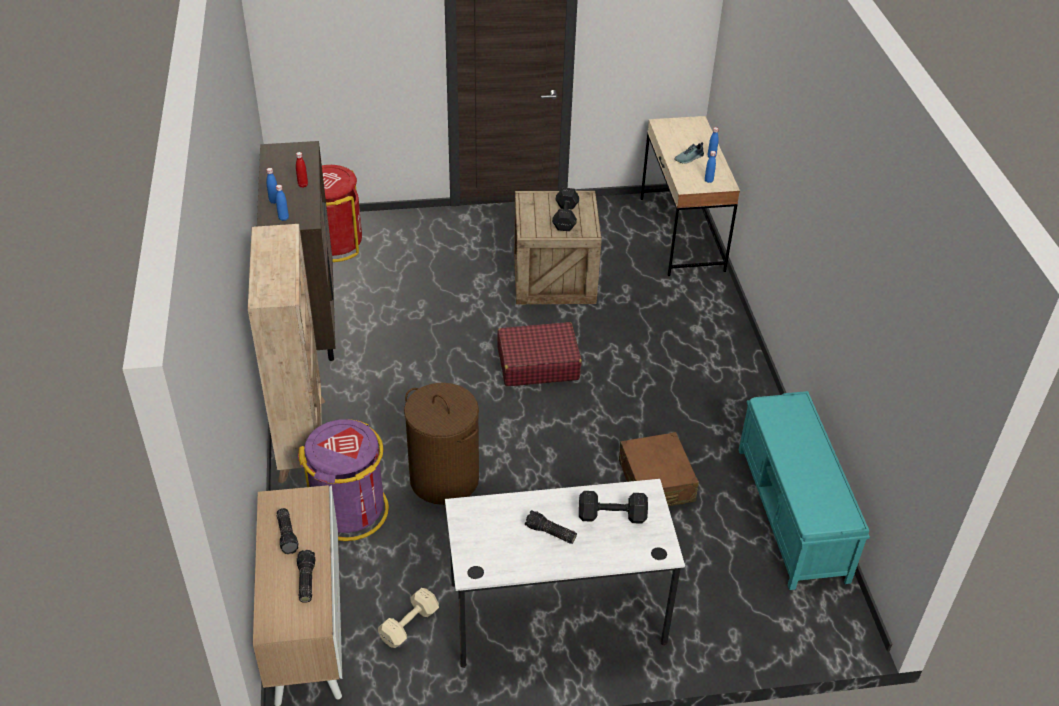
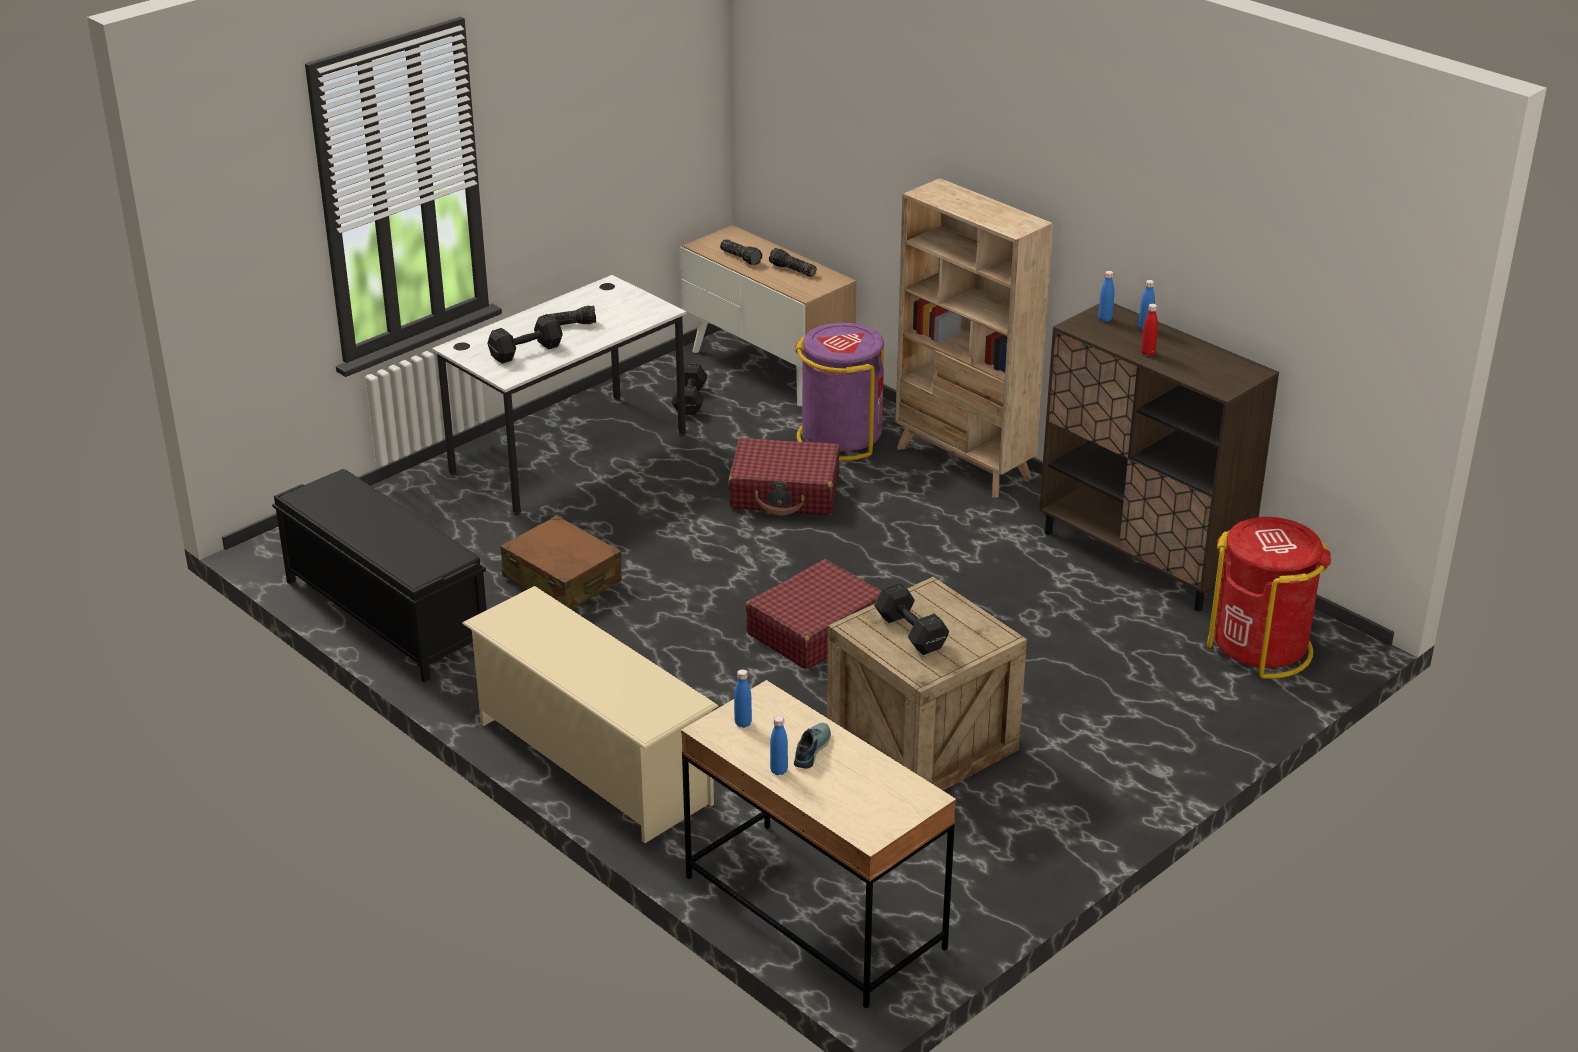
camera: 145 degrees right, 10 degrees down
beige dumbbell [378,588,439,648] -> black dumbbell [671,363,707,415]
brown laundry basket [404,383,479,505] -> red suitcase [728,438,840,515]
turquoise bench [739,391,870,590] -> black bench [272,469,487,682]
none -> beige shoe rack [462,586,719,843]

